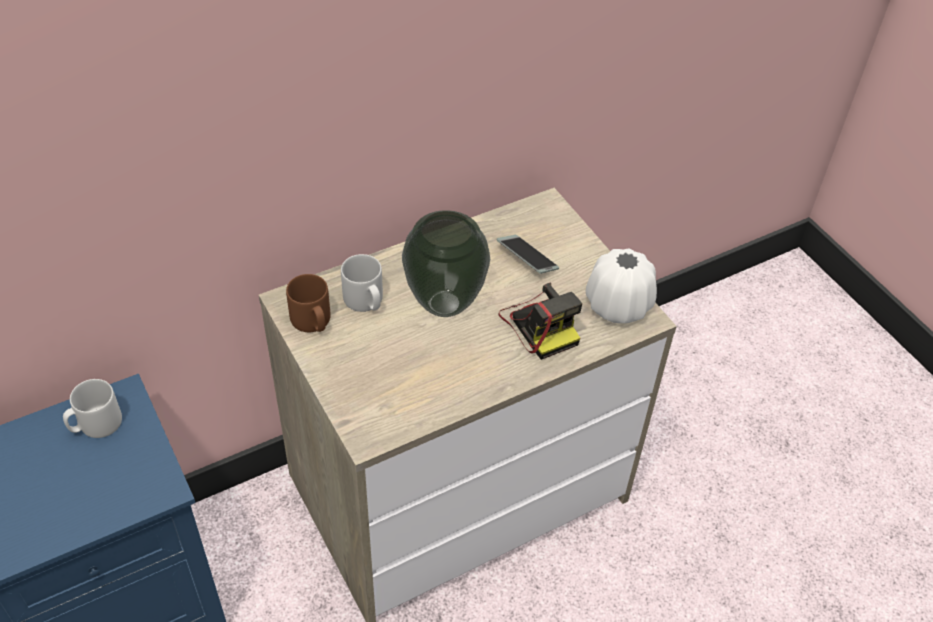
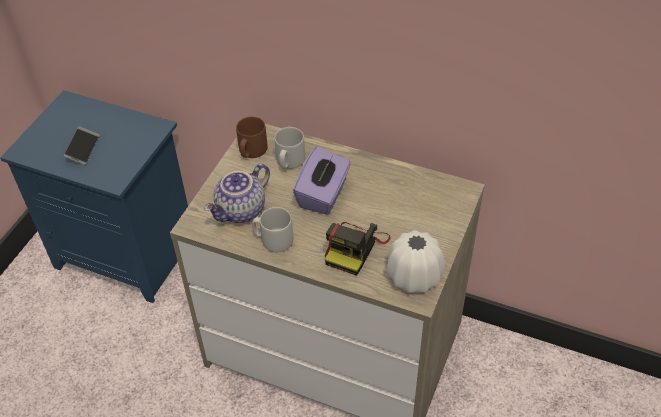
camera: 55 degrees right, 0 degrees up
grey mug [63,379,122,438] -> grey mug moved to [252,207,293,252]
vase [402,210,490,317] -> purple tissue box [293,147,351,215]
phone [496,235,559,274] -> phone moved to [64,126,100,165]
none -> teapot [204,164,270,223]

